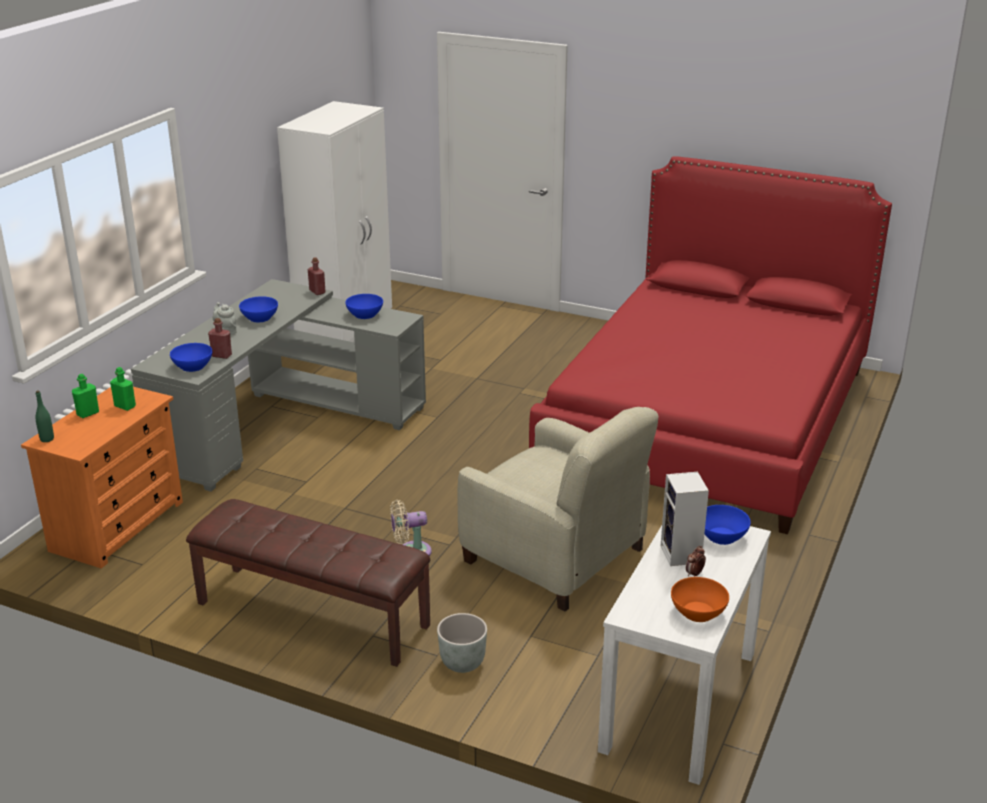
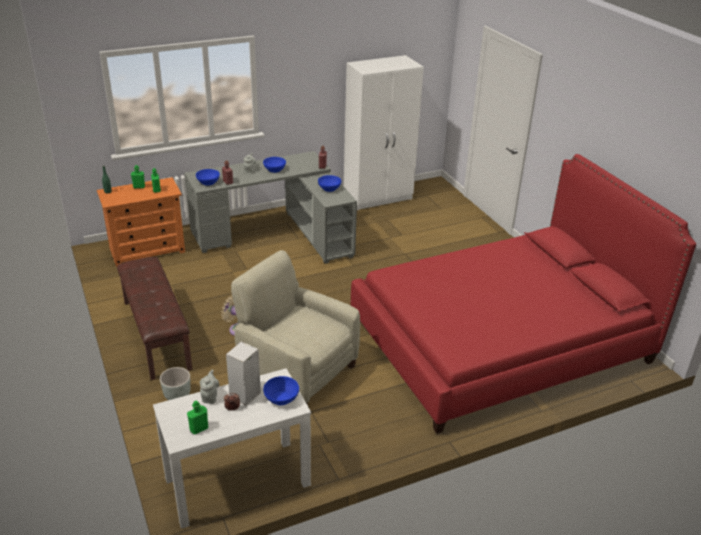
camera: 40 degrees right, 5 degrees up
beige armchair [457,407,658,612] -> beige armchair turned 135 degrees clockwise [231,250,360,405]
orange bowl [671,577,729,622] -> green bottle [187,400,208,435]
none -> grey teapot [199,370,220,404]

